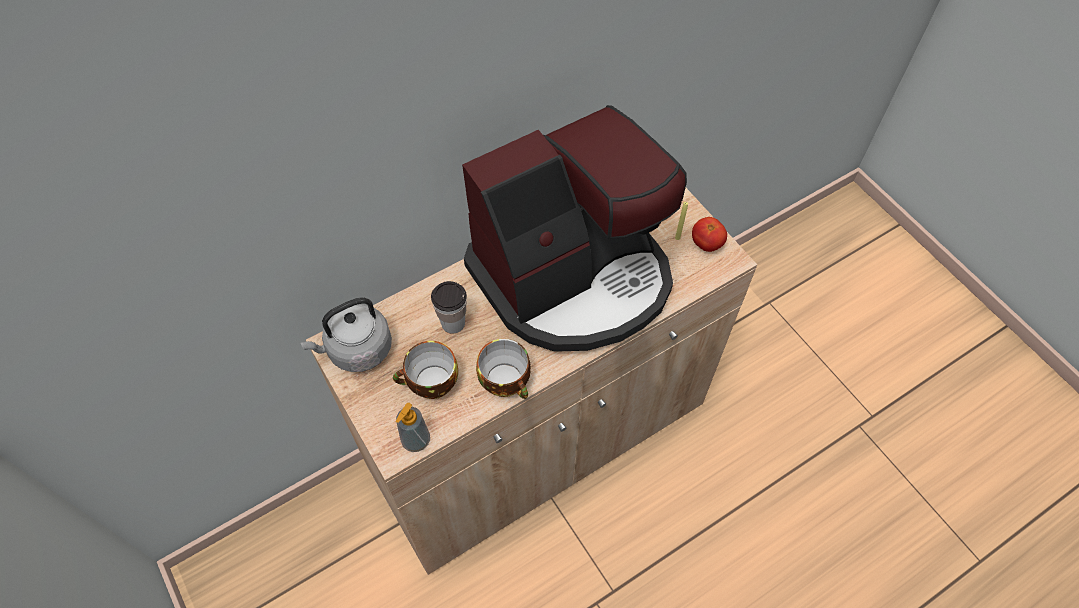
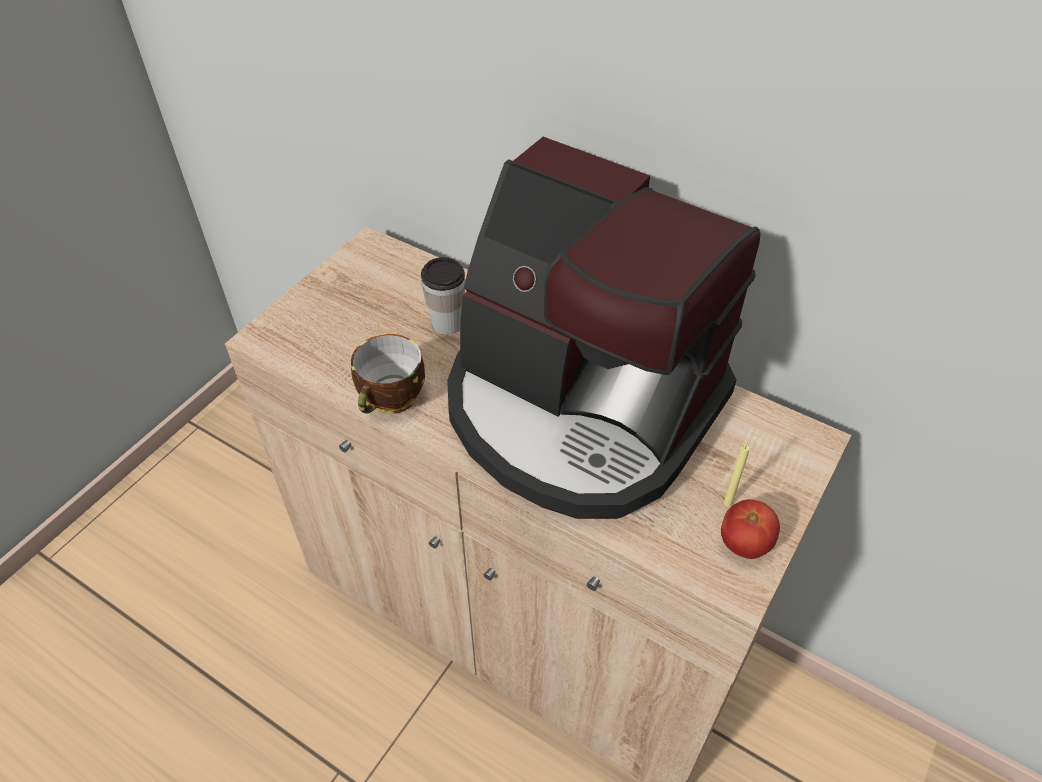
camera: 65 degrees right, 10 degrees down
grey kettle [300,297,392,372] -> none
cup [393,341,458,399] -> none
soap dispenser [396,403,430,452] -> none

